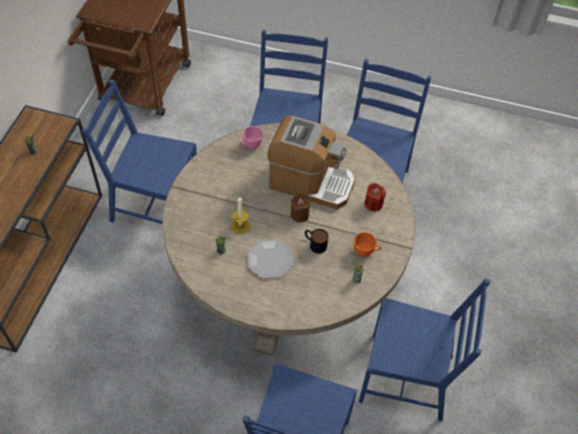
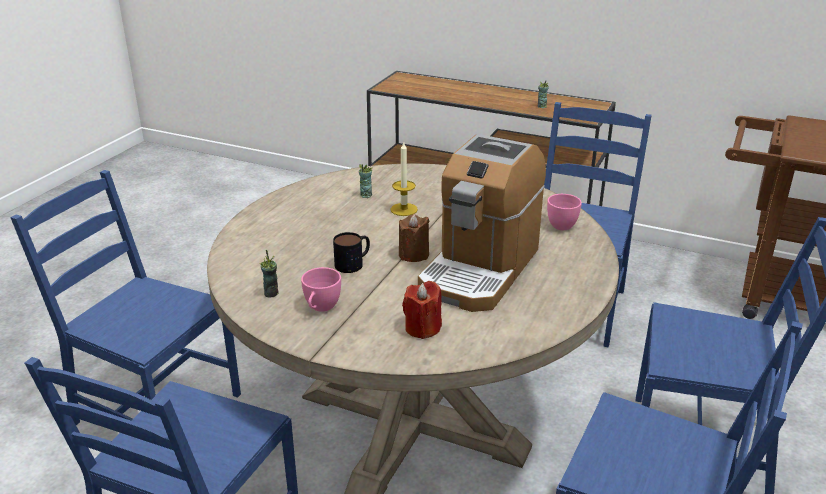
camera: 100 degrees right, 25 degrees down
plate [247,239,294,279] -> none
orange cup [354,232,381,257] -> pink cup [301,267,341,312]

